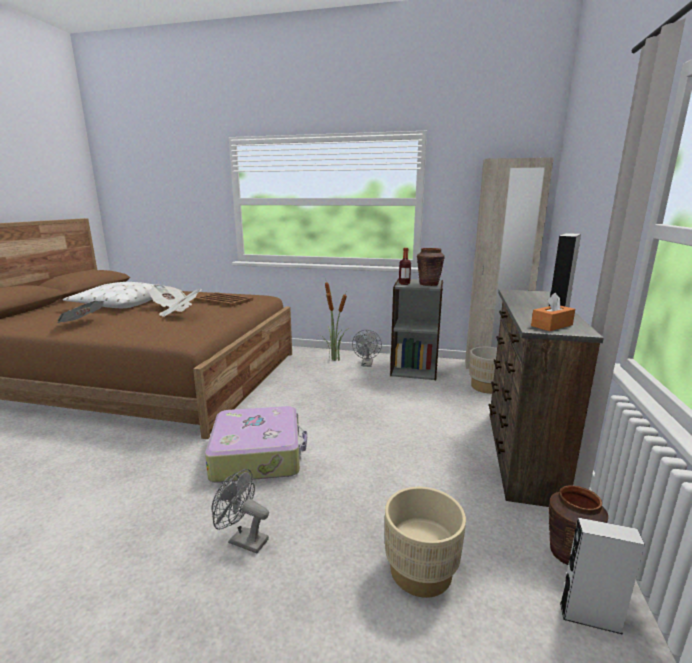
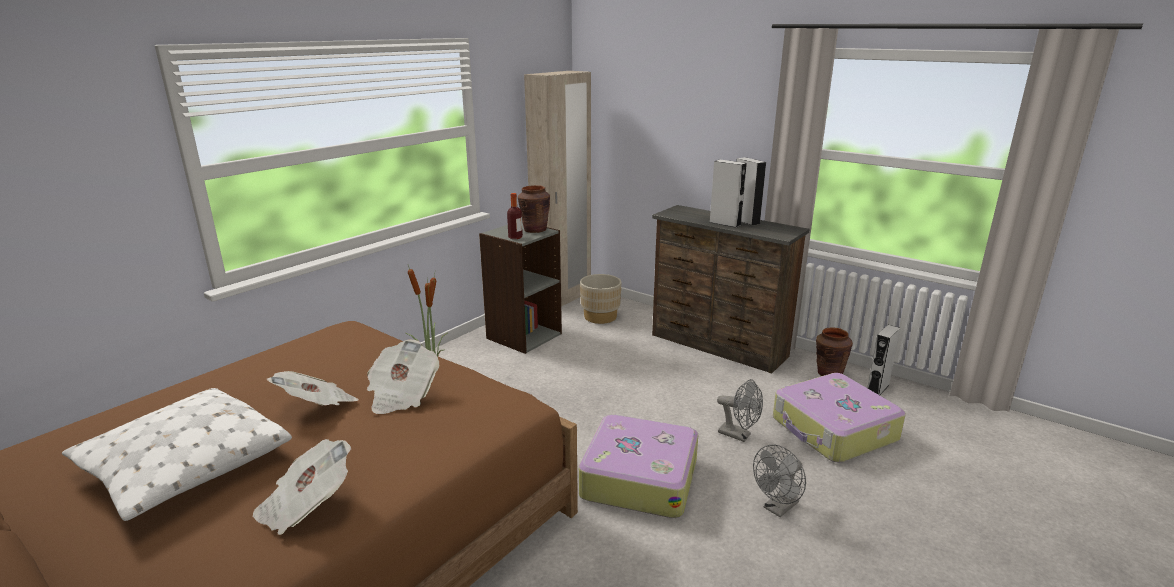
camera: 65 degrees left, 5 degrees up
brown tray [194,292,253,307] -> none
grey fan [352,330,382,367] -> grey fan moved to [717,379,763,442]
beige planter [385,487,466,598] -> suitcase [773,373,906,462]
orange tissue box [531,293,575,331] -> none
none -> grey speaker [709,159,747,228]

